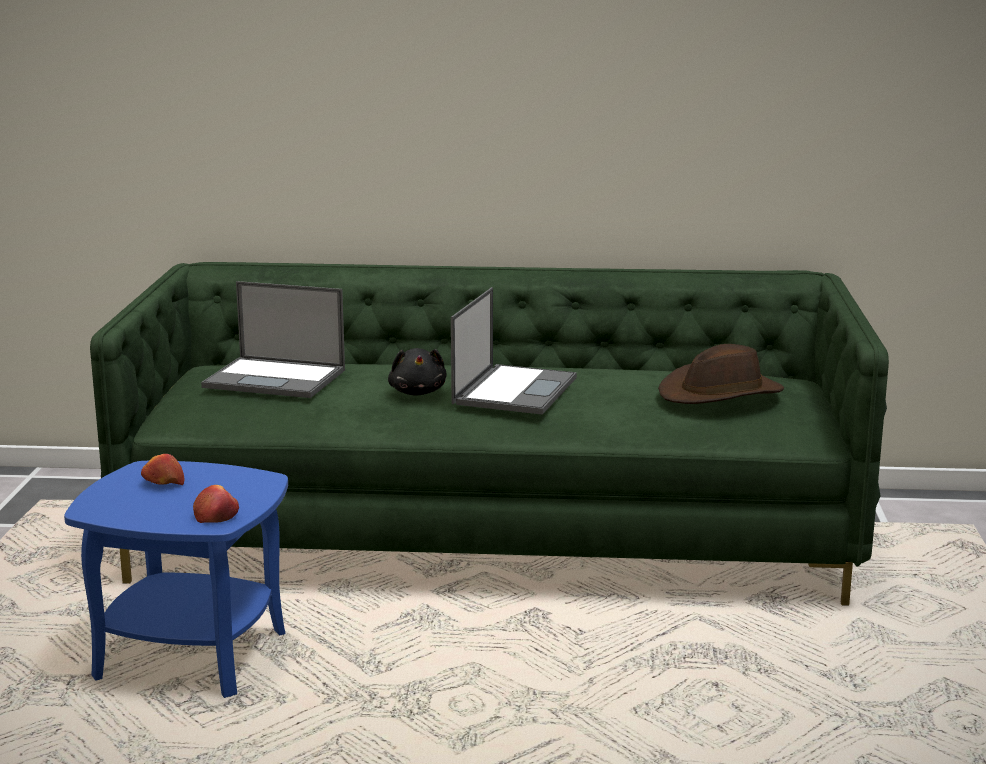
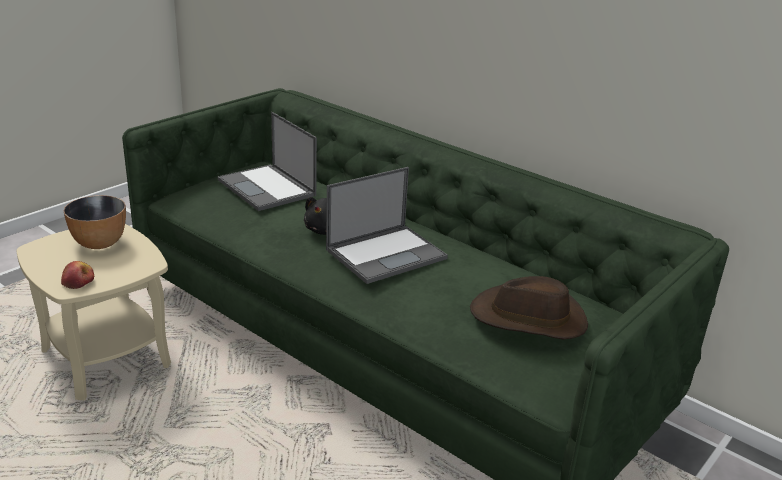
camera: 35 degrees right, 10 degrees up
blue side table [64,461,288,698] -> beige side table [17,224,171,400]
apple [141,454,184,485] -> bowl [64,195,126,249]

